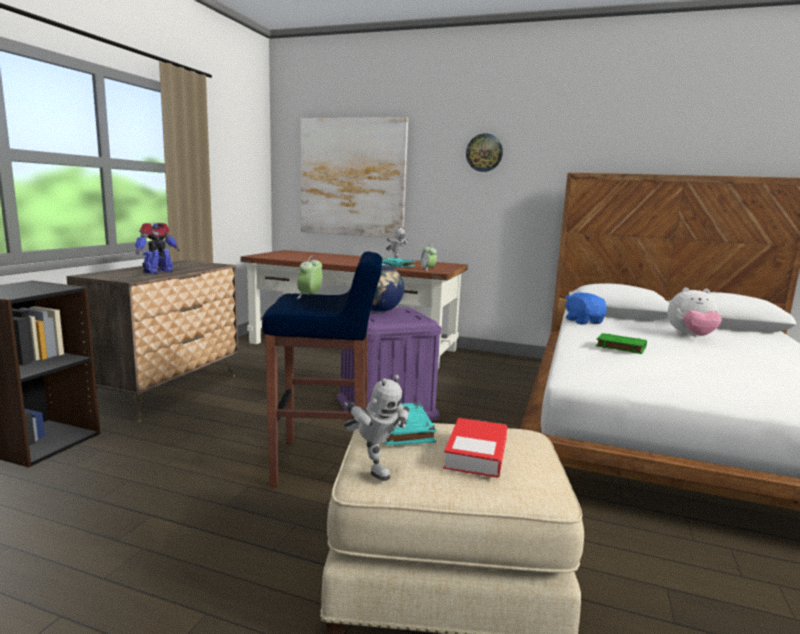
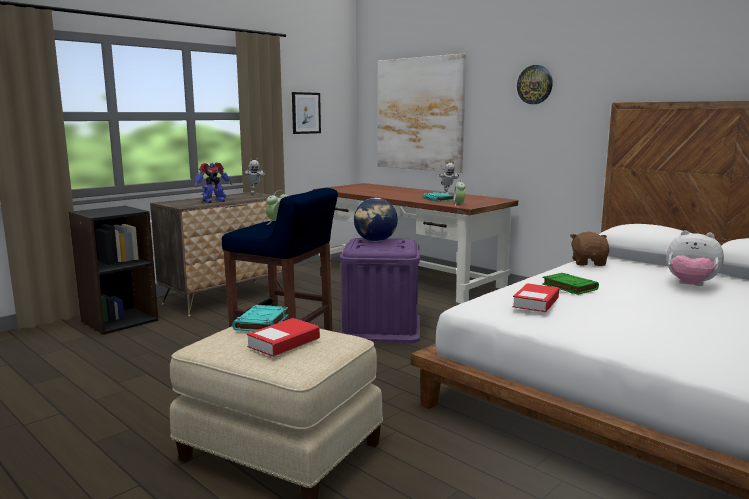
camera: 25 degrees right, 0 degrees up
toy robot [343,375,410,481] -> toy robot moved to [244,158,266,194]
blue plush toy [565,292,607,325] -> brown plush toy [570,232,609,266]
none -> picture [292,92,321,134]
none -> book [513,283,559,312]

